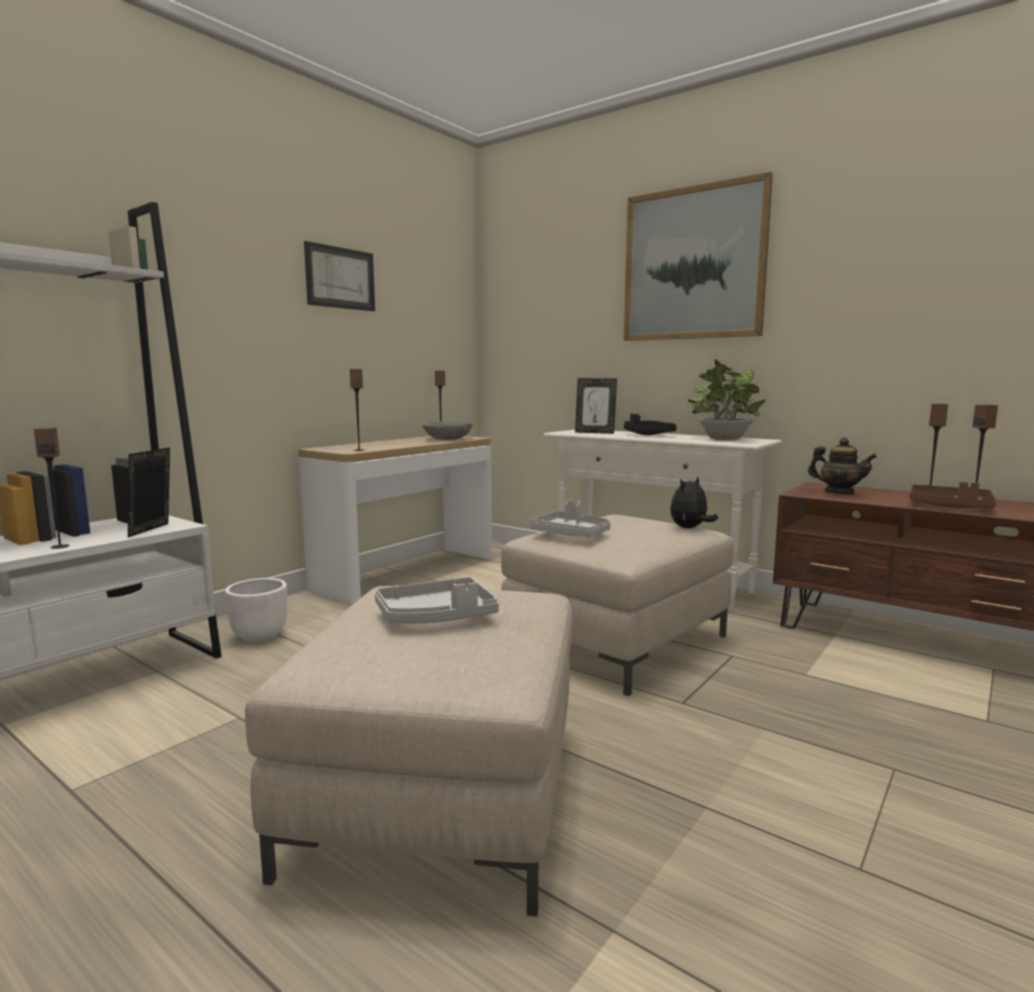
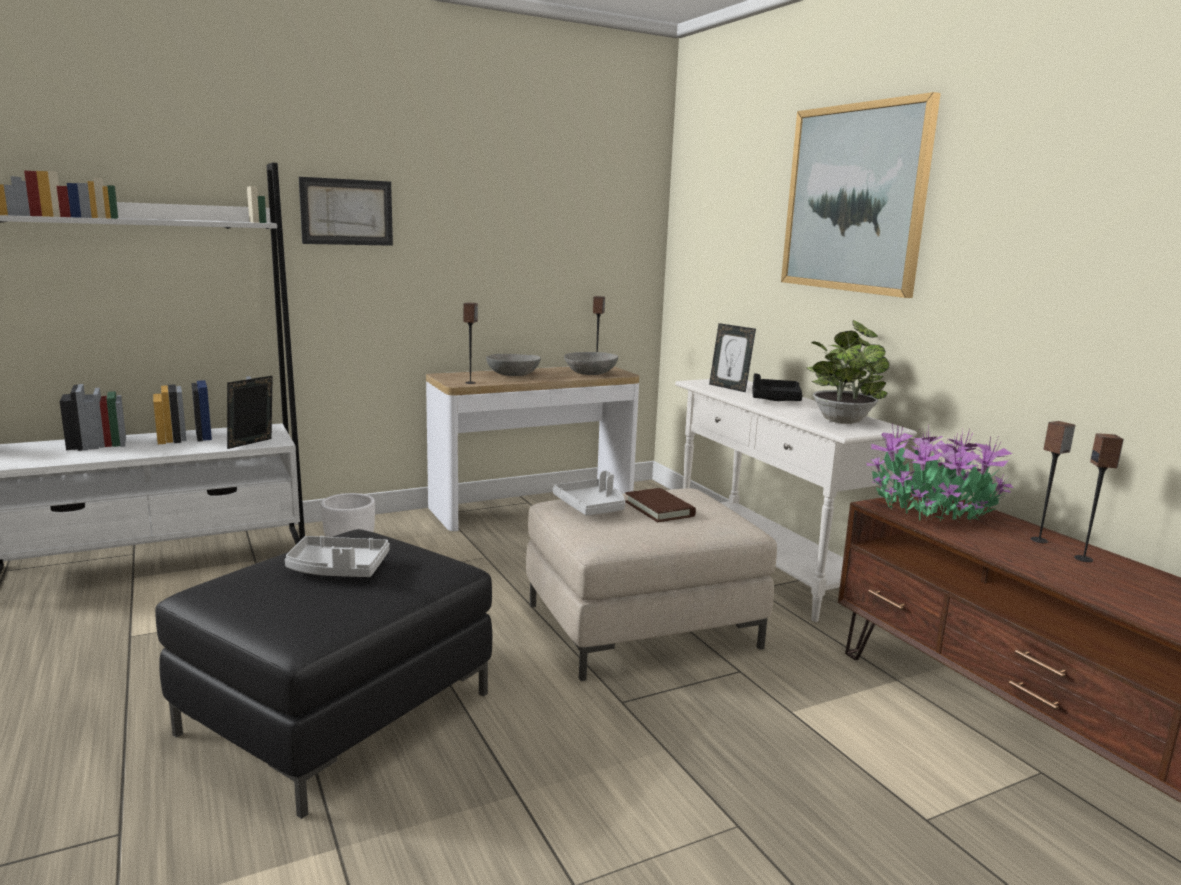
camera: 25 degrees right, 5 degrees up
speaker [34,427,69,549] -> none
beige ottoman [245,586,573,917] -> black ottoman [155,529,492,819]
picture [304,241,375,311] -> picture moved to [299,177,393,246]
plush toy [670,477,718,528] -> none
teapot [808,437,877,494] -> potted plant [867,424,1013,521]
brown tray [909,482,996,508] -> none
none -> grey bowl [486,354,541,376]
none -> brown book [625,488,696,522]

